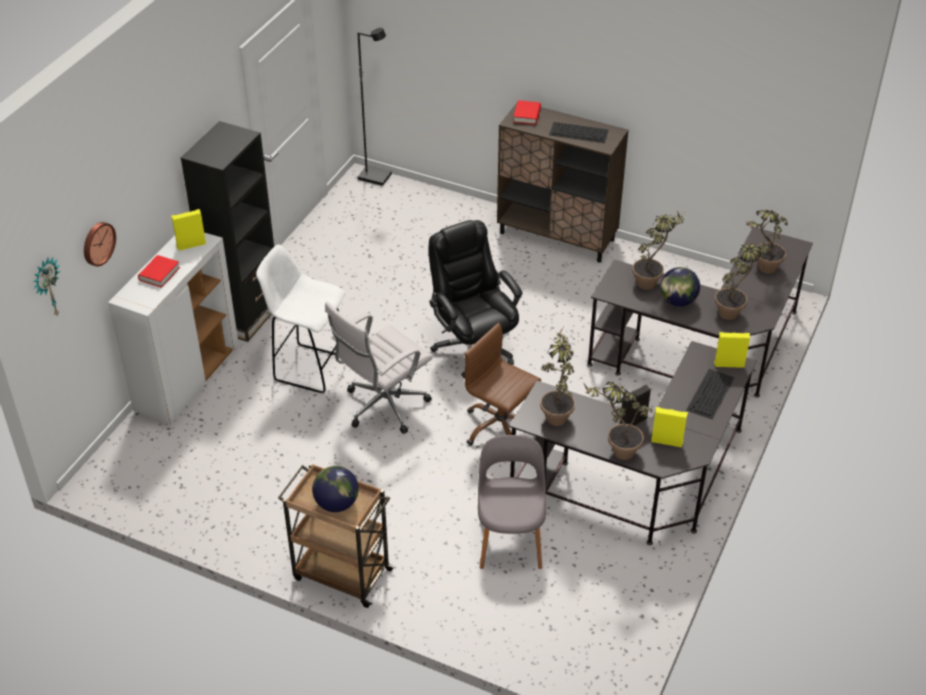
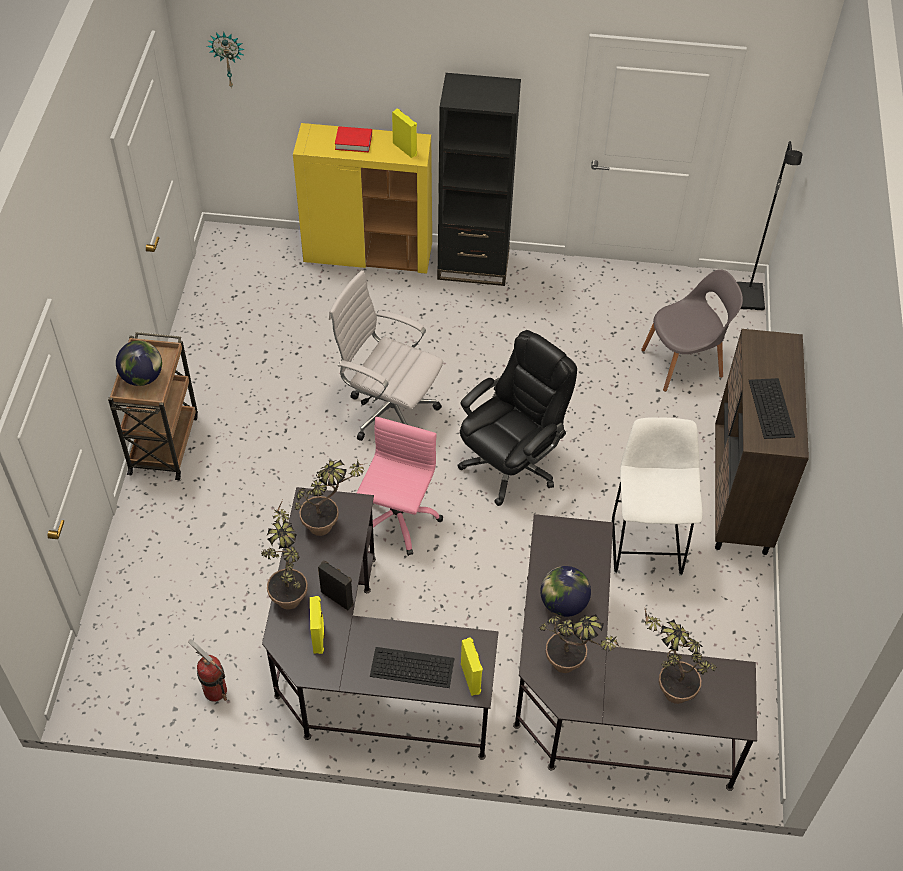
camera: 70 degrees right, 10 degrees up
wall clock [84,222,116,267] -> none
white cabinet [108,233,239,424] -> yellow cabinet [293,123,432,274]
white stool [256,245,345,395] -> white stool moved to [611,417,702,576]
brown office chair [464,323,541,446] -> pink office chair [357,417,443,556]
grey chair [478,435,546,569] -> grey chair moved to [641,269,743,392]
red book [513,100,541,125] -> none
potted plant [632,211,685,290] -> none
none -> fire extinguisher [188,639,227,702]

